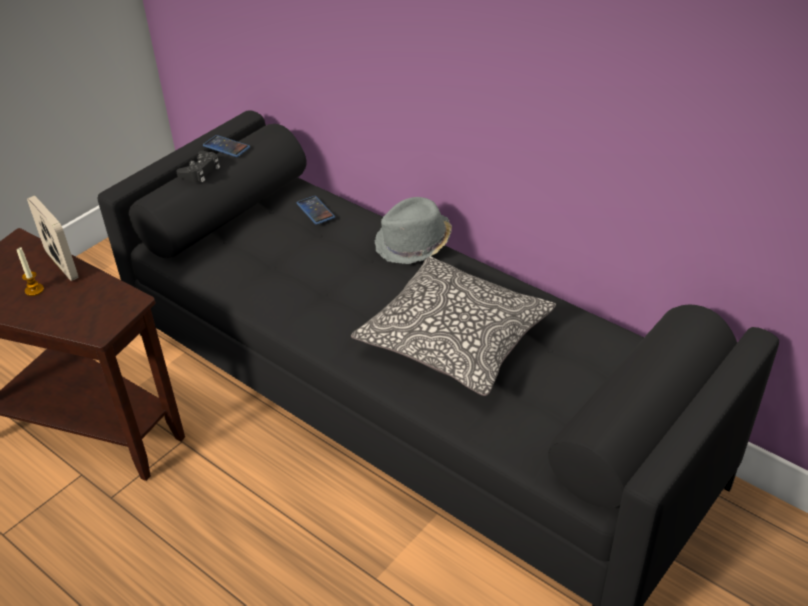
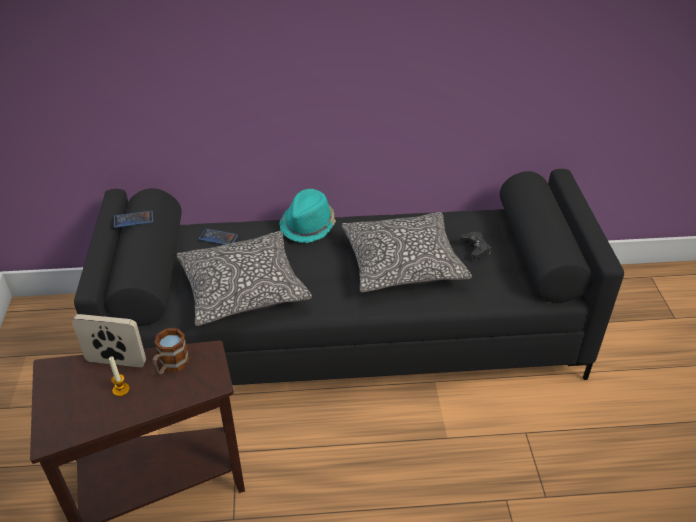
camera: 45 degrees left, 0 degrees up
black game controller [176,151,220,182] -> black game controller moved to [460,232,491,259]
grey hat [375,197,452,264] -> turquoise hat [279,189,336,243]
none -> mug [152,328,189,375]
none -> pillow [177,231,312,326]

